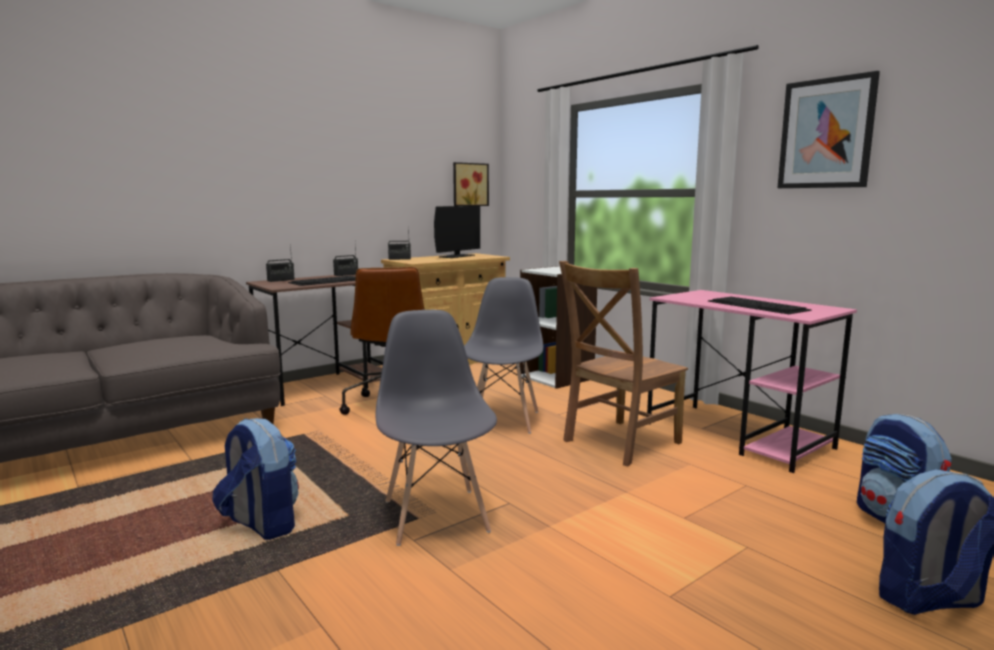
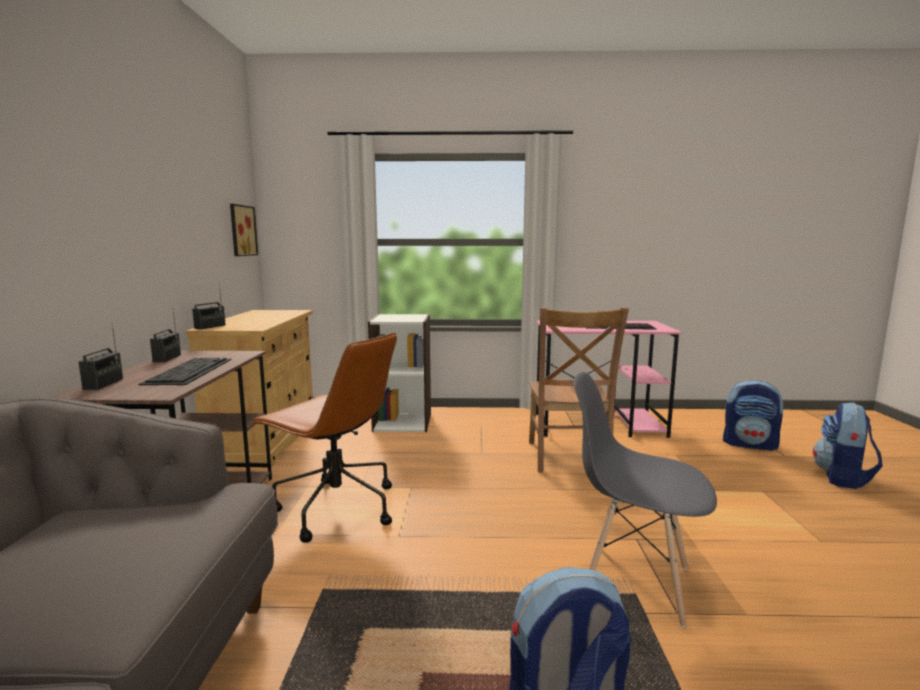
camera: 50 degrees left, 0 degrees up
monitor [434,206,480,258] -> none
grey chair [464,277,543,434] -> none
picture [777,71,880,188] -> none

